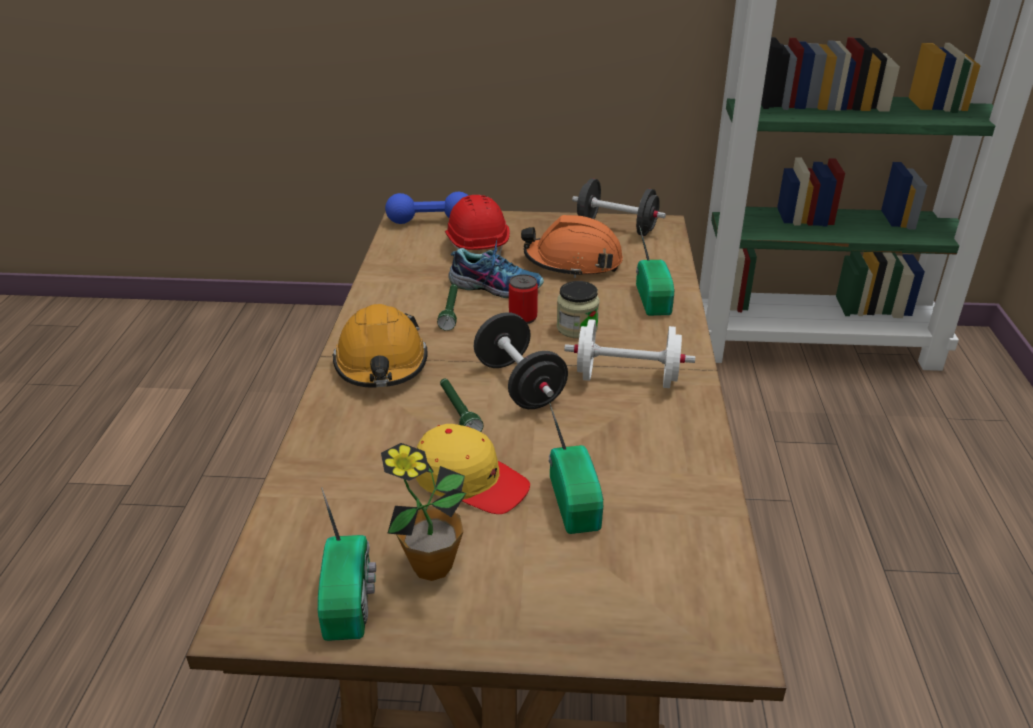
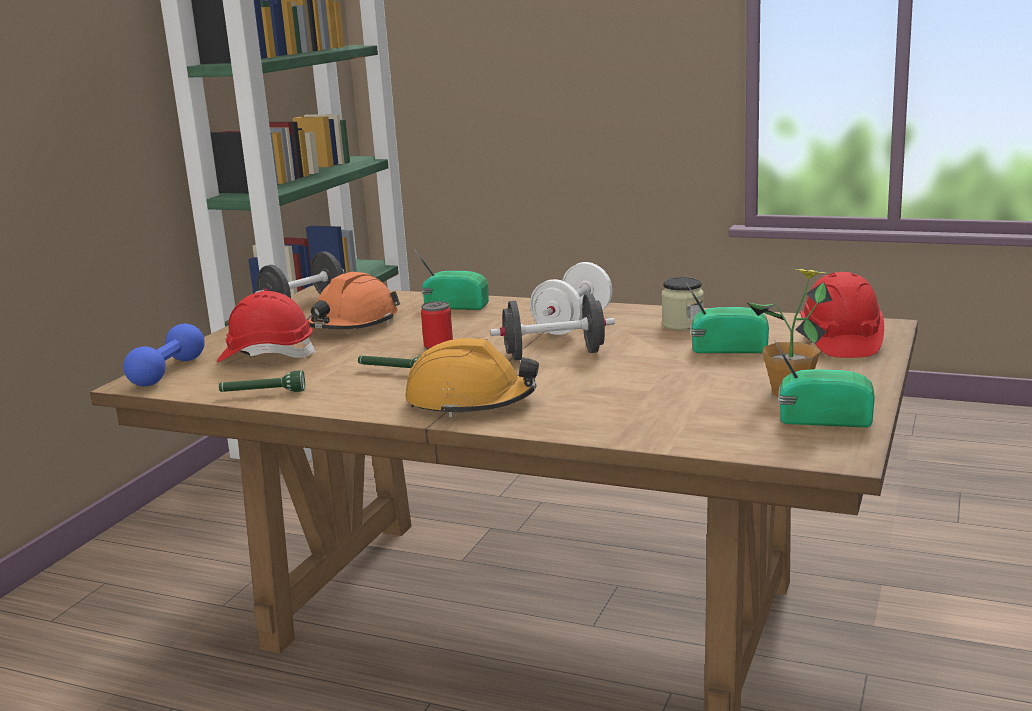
camera: 70 degrees left, 15 degrees down
yellow cap [416,424,530,514] -> none
green flashlight [440,378,484,432] -> green flashlight moved to [219,370,305,392]
shoe [448,240,544,298] -> none
jar [557,281,599,338] -> jar moved to [661,277,704,330]
none -> red hard hat [800,272,884,358]

